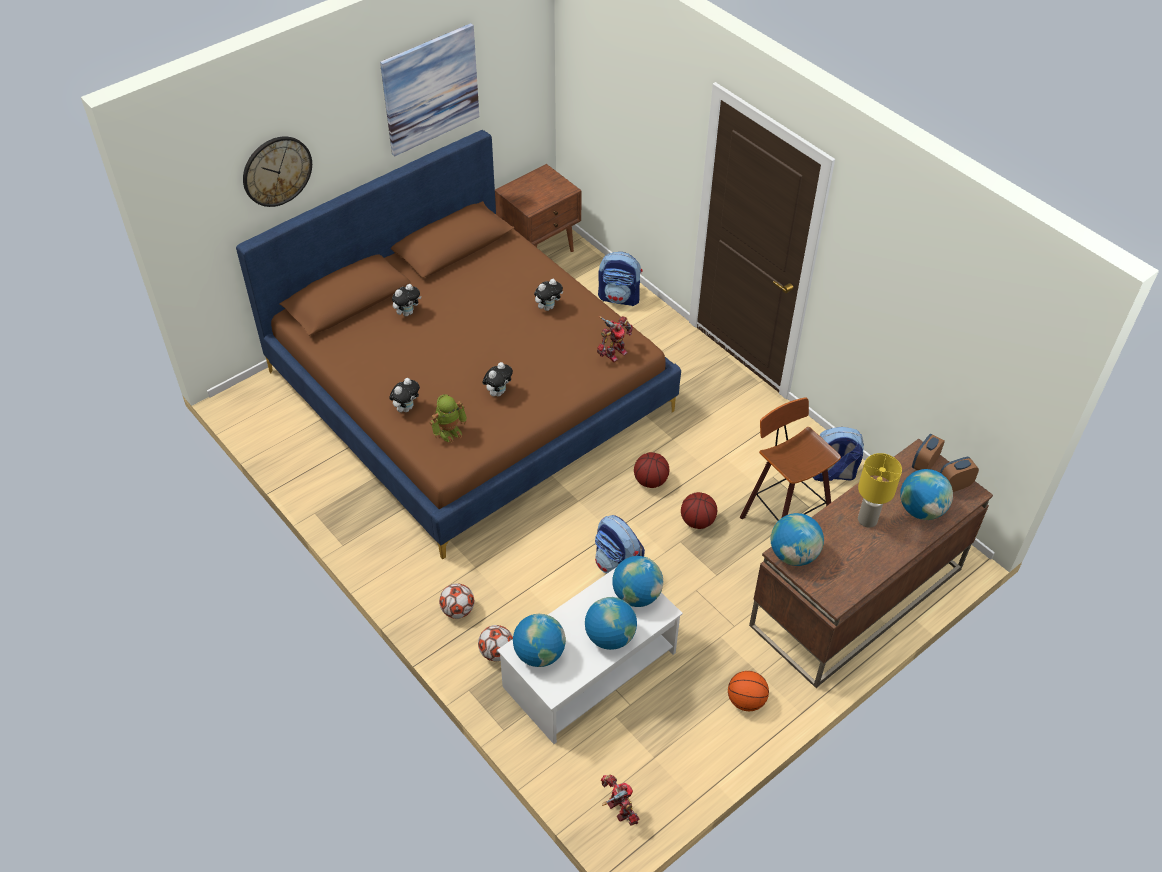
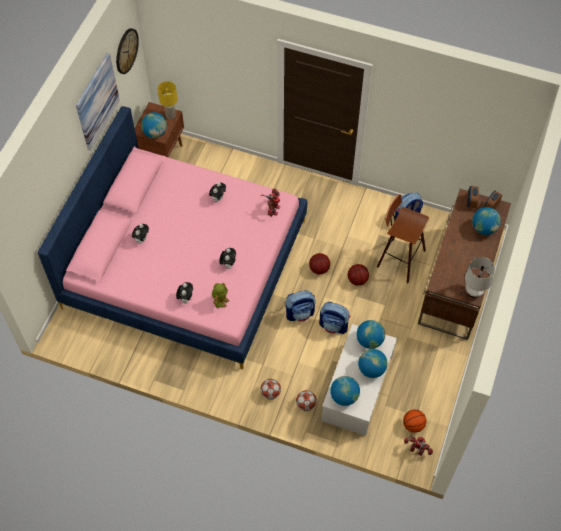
camera: 30 degrees left, 10 degrees up
brown bed [236,130,681,559] -> pink bed [38,106,307,370]
wall clock [243,136,312,207] -> wall clock moved to [116,28,139,74]
backpack [598,252,643,306] -> backpack moved to [285,291,315,322]
basketball [728,671,769,711] -> basketball moved to [403,410,426,433]
globe [771,513,824,566] -> globe moved to [141,112,167,138]
yellow table lamp [858,453,902,528] -> yellow table lamp moved to [158,81,177,119]
none -> white table lamp [465,257,495,298]

